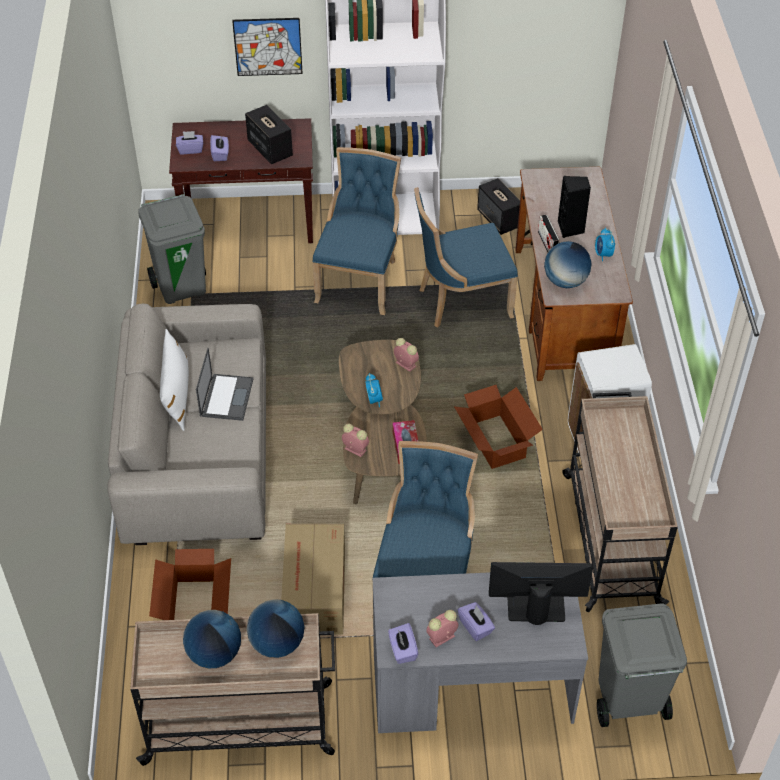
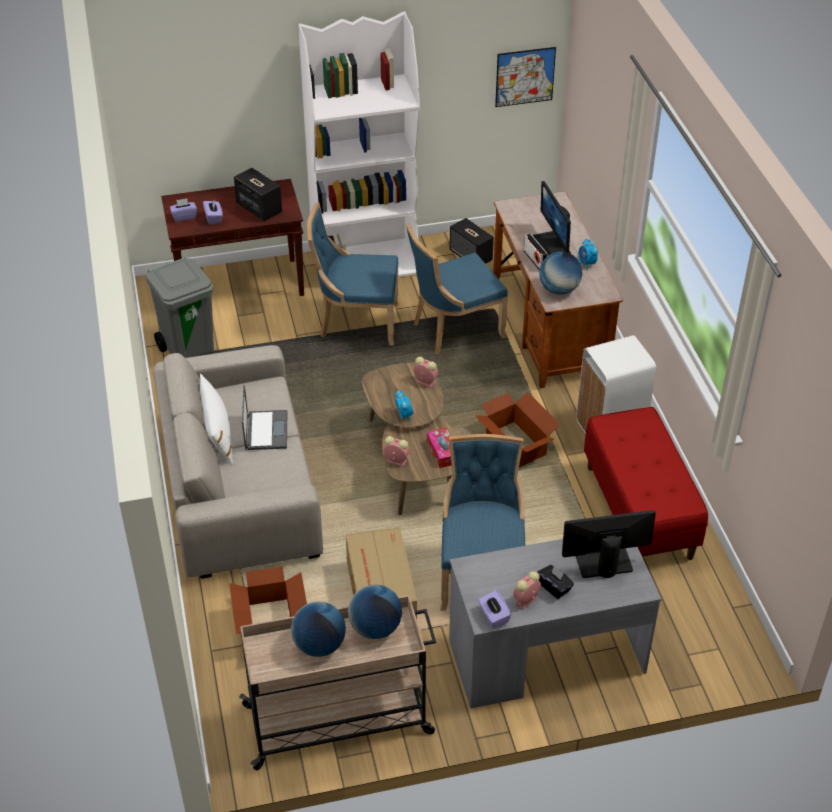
camera: 10 degrees left, 5 degrees down
picture [232,18,303,76] -> picture moved to [495,47,556,107]
blue chair [312,147,401,315] -> blue chair turned 90 degrees counterclockwise [307,203,399,346]
purple tissue box [458,602,495,641] -> black tissue box [537,565,574,599]
black speaker [558,176,591,238] -> monitor [532,181,571,256]
beige cart [562,392,678,612] -> red bench [584,407,708,560]
grey trash can [597,603,687,727] -> none

